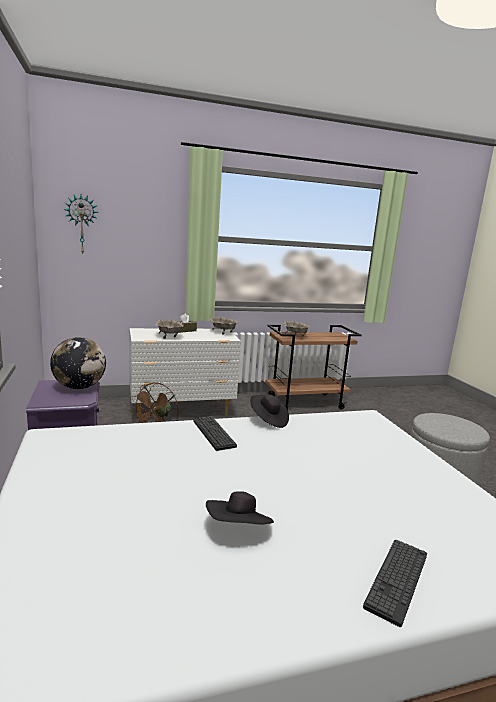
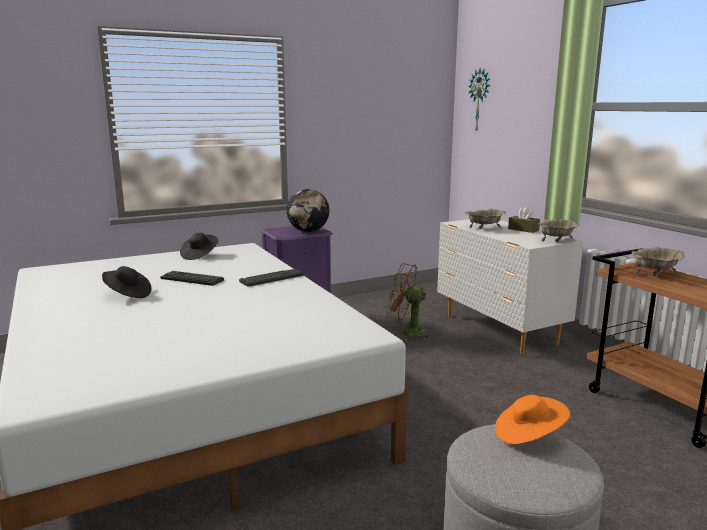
camera: 80 degrees right, 0 degrees up
black hat [251,394,289,428] -> black hat moved to [180,233,218,260]
keyboard [363,540,427,627] -> keyboard moved to [160,271,224,286]
none -> orange hat [495,395,570,444]

